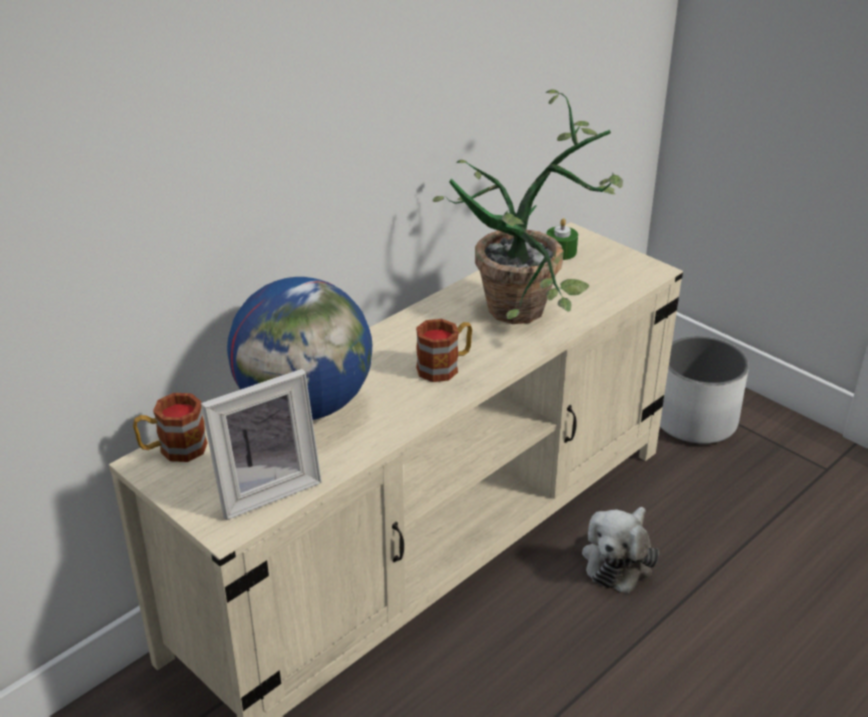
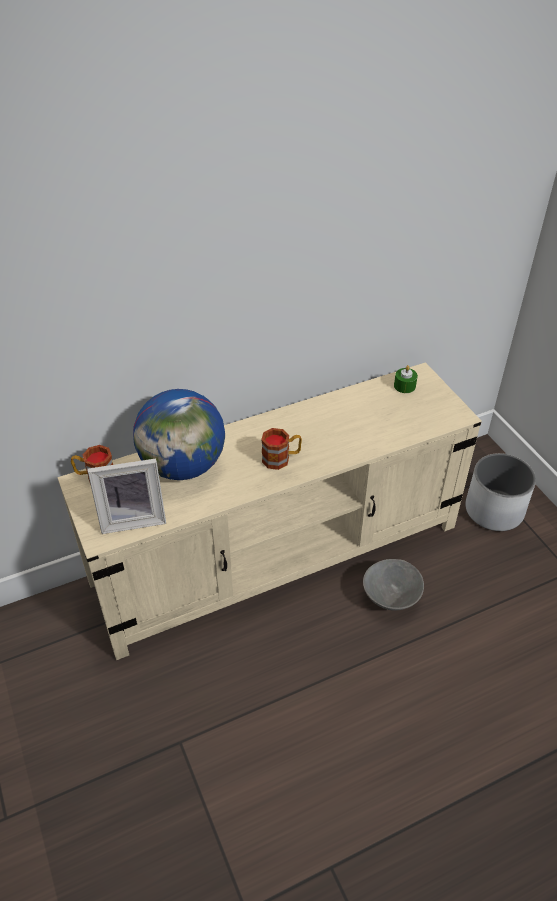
camera: 20 degrees right, 10 degrees up
potted plant [433,90,623,324] -> none
plush toy [582,507,659,594] -> grey bowl [363,559,424,611]

